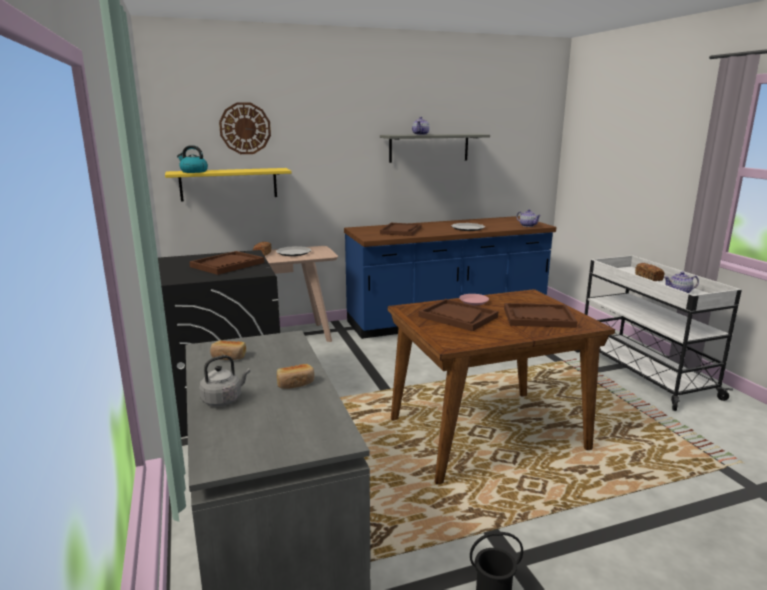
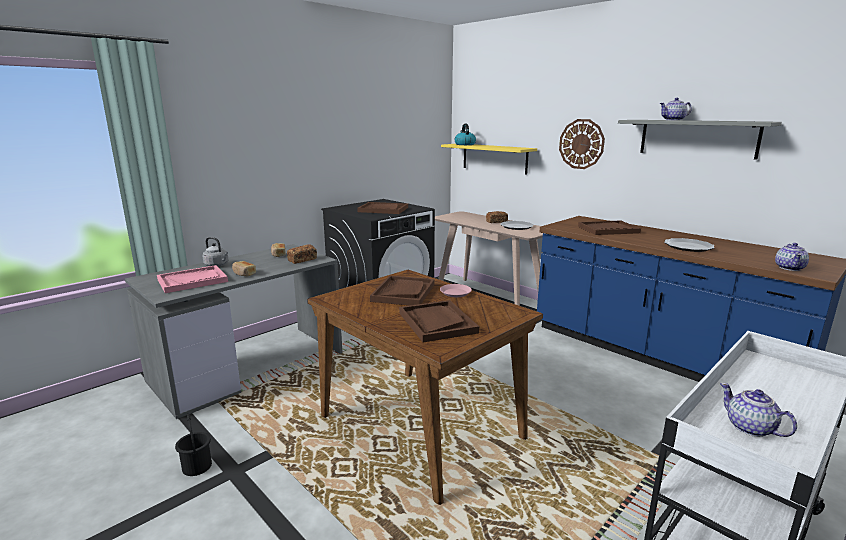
camera: 65 degrees right, 0 degrees up
wall clock [219,102,271,154] -> wall clock moved to [559,119,605,169]
bread [635,263,664,281] -> bread moved to [287,244,317,264]
none -> pink tray [157,265,228,293]

